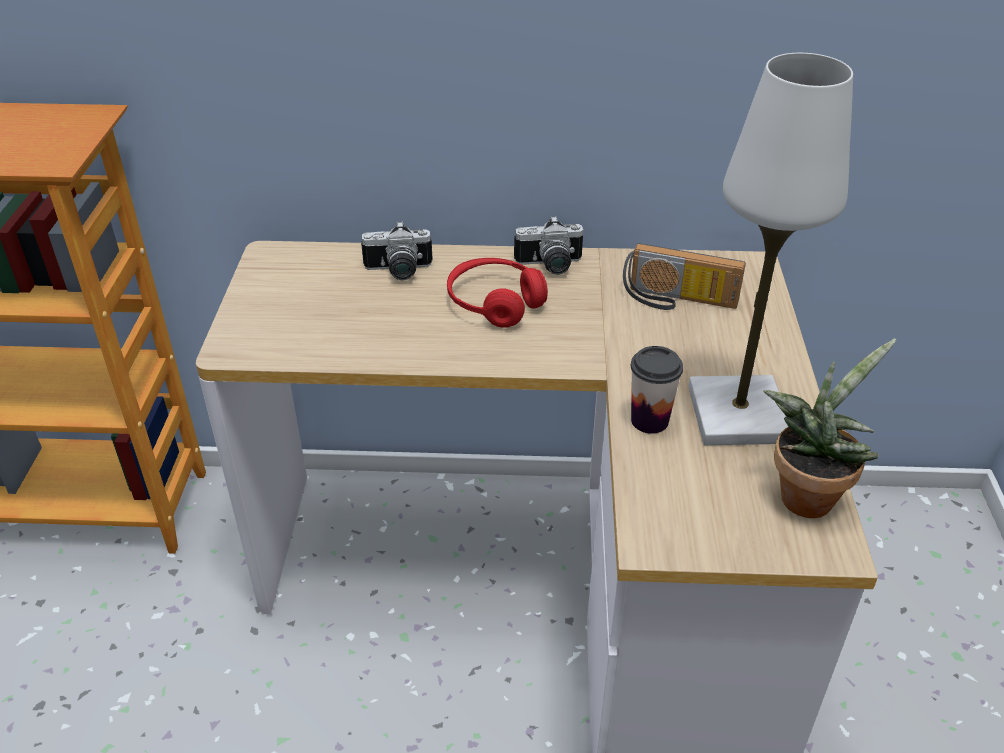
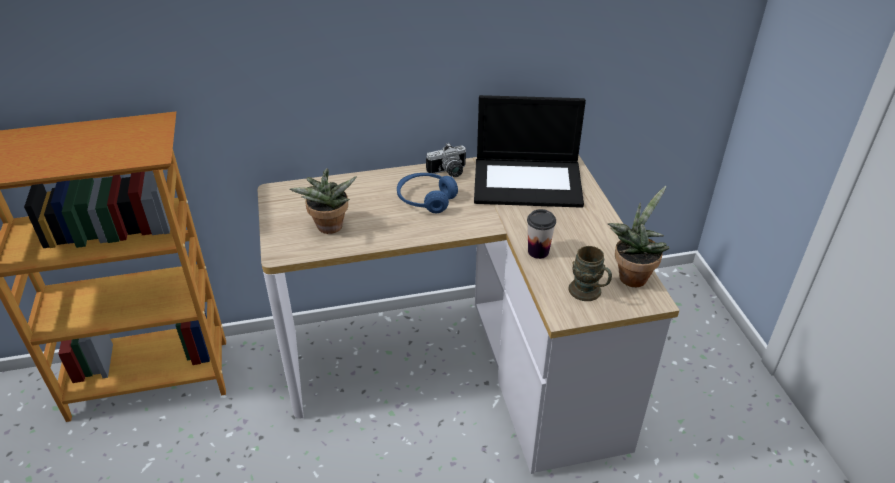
camera: 15 degrees left, 0 degrees up
camera [361,221,433,280] -> none
red headphones [447,258,548,328] -> blue headphones [397,173,458,213]
radio [623,243,746,310] -> laptop [474,95,586,208]
white table lamp [688,53,853,445] -> none
none -> potted plant [290,168,356,234]
none -> brown mug [568,246,612,301]

